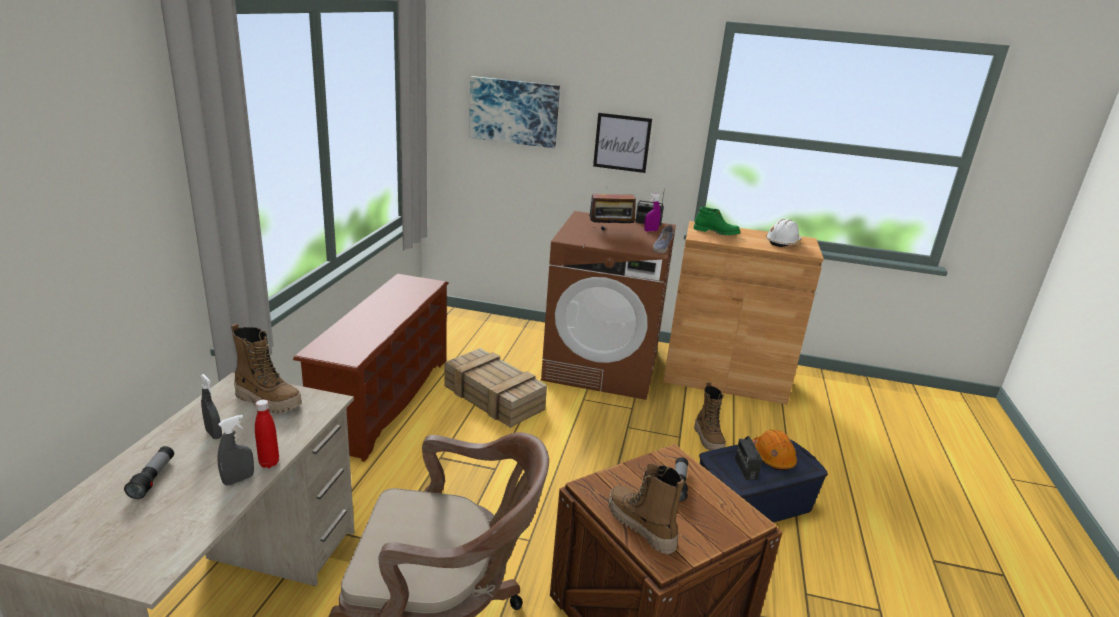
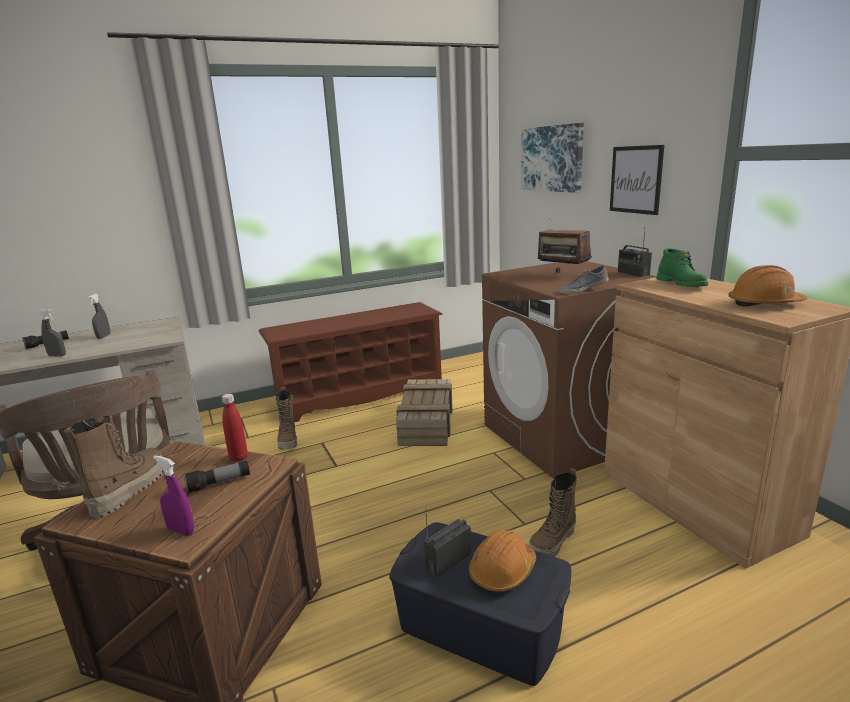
camera: 55 degrees right, 5 degrees down
boot [231,323,302,413] -> boot moved to [275,387,297,450]
red bottle [255,400,279,468] -> red bottle moved to [222,394,248,462]
purple spray bottle [644,193,661,232] -> purple spray bottle moved to [153,455,194,536]
white hard hat [766,219,802,247] -> orange hard hat [728,265,807,307]

